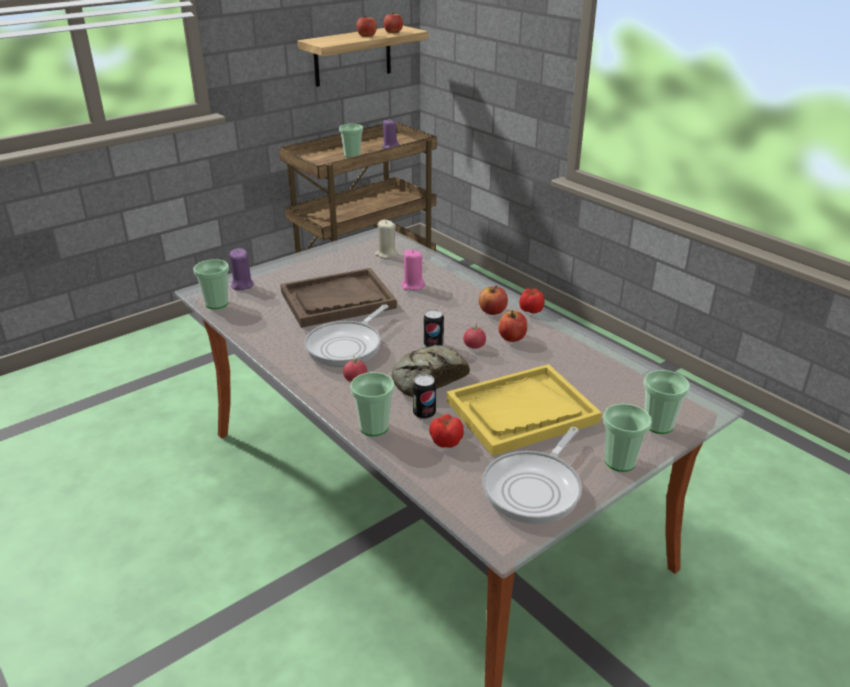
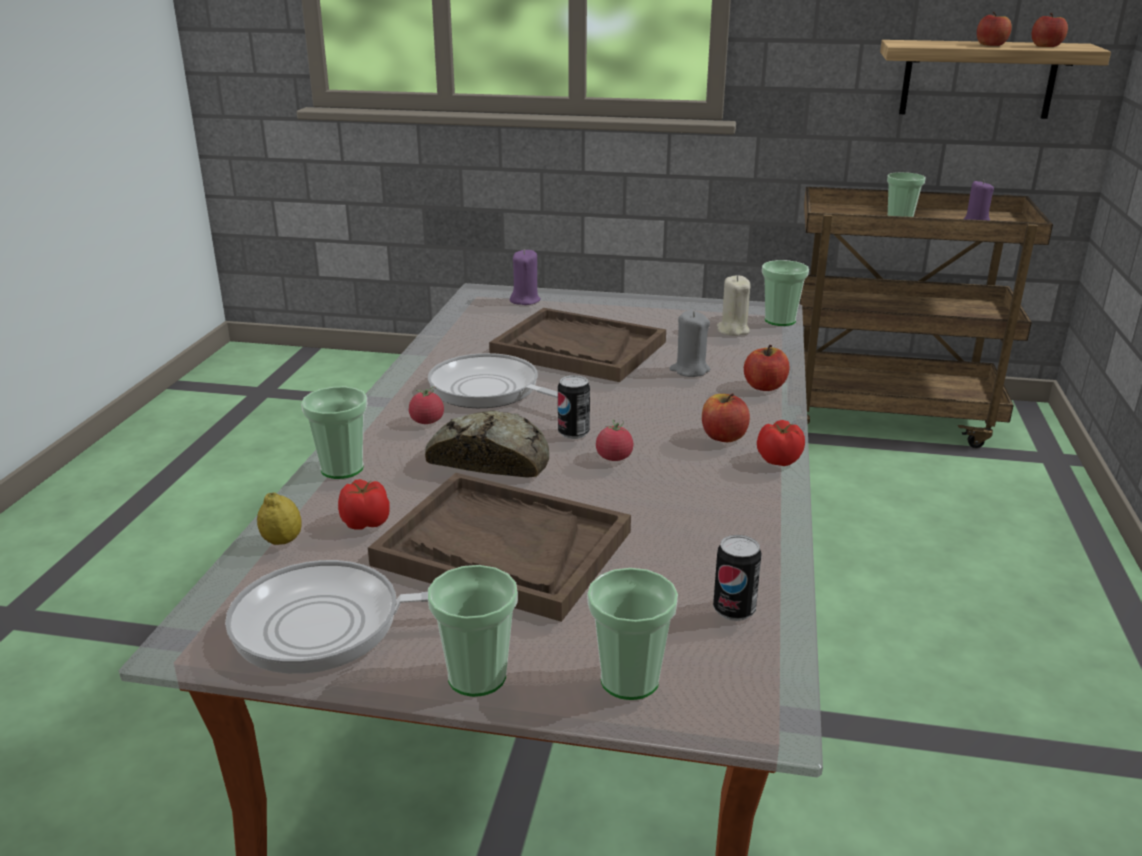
camera: 50 degrees right, 5 degrees down
cup [193,259,229,309] -> cup moved to [762,260,809,326]
frying pan [304,304,388,367] -> frying pan turned 45 degrees clockwise [428,353,558,408]
pink candle [401,250,425,290] -> grey candle [669,310,710,377]
can [413,374,436,419] -> can moved to [713,535,762,621]
yellow tray [447,364,602,456] -> brown tray [368,473,631,622]
apple [498,310,527,342] -> apple moved to [744,345,790,391]
none -> lemon [257,492,302,545]

